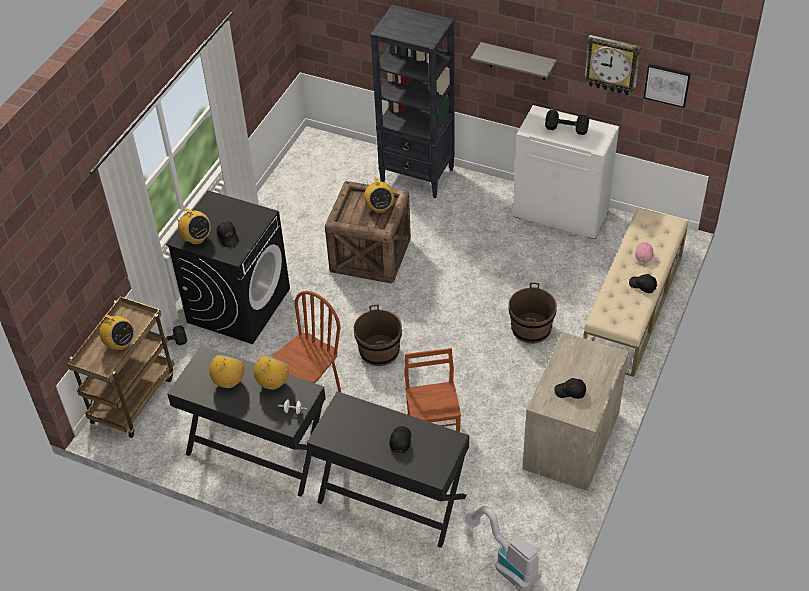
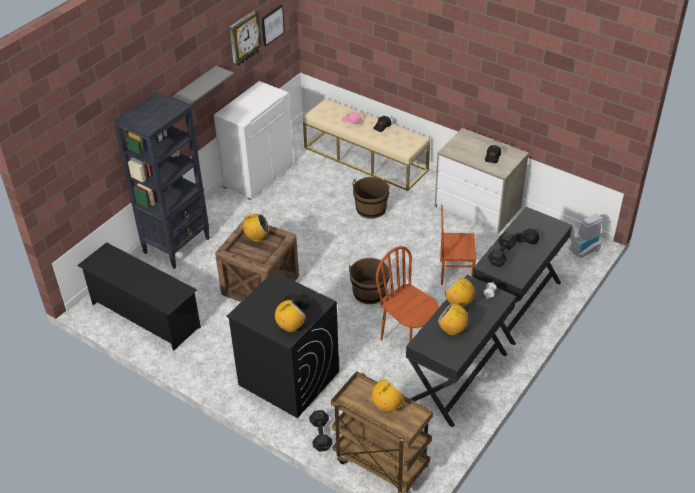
camera: 80 degrees left, 5 degrees down
black dumbbell [545,110,589,135] -> black dumbbell moved to [488,232,517,267]
none -> black shoe rack [77,242,201,350]

